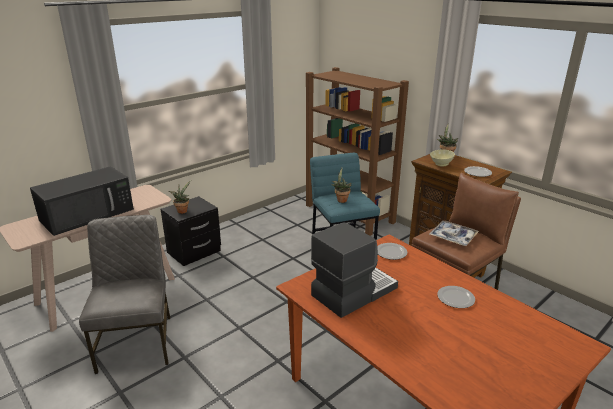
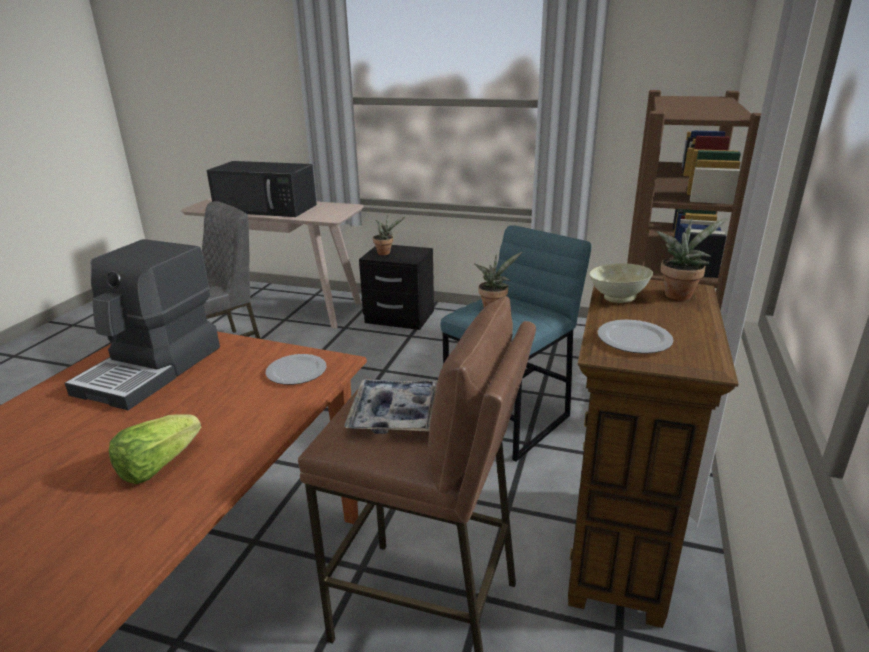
camera: 60 degrees right, 0 degrees up
coffee machine [311,222,398,318] -> coffee machine turned 90 degrees clockwise [65,239,220,410]
plate [437,286,475,308] -> lettuce [109,414,202,484]

